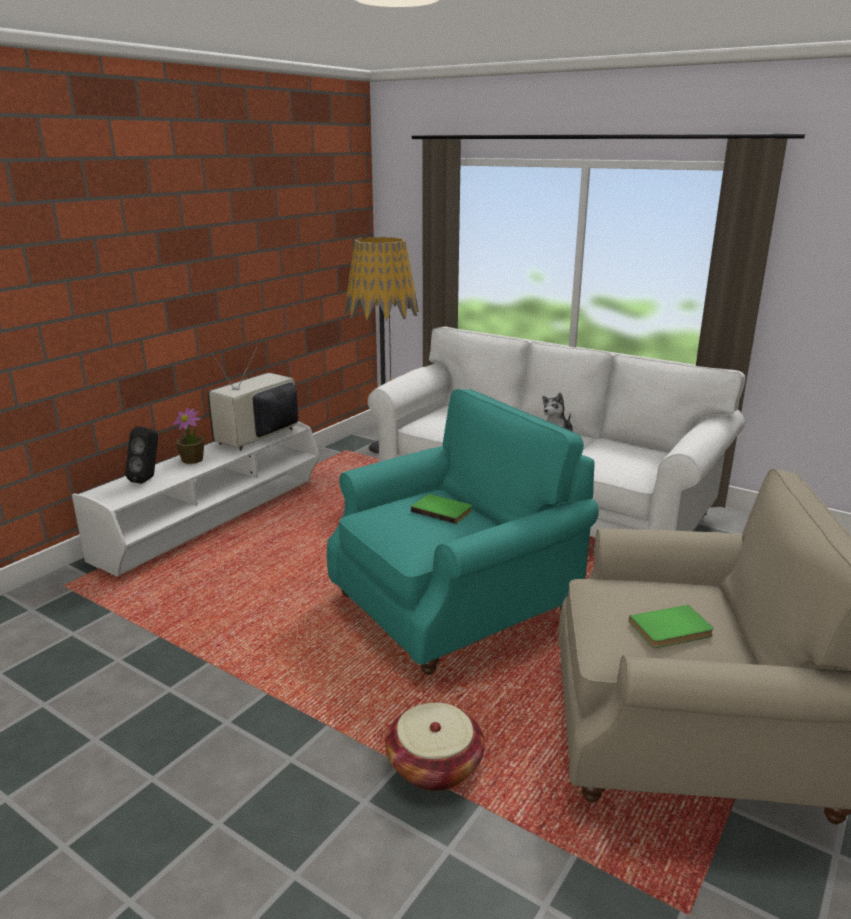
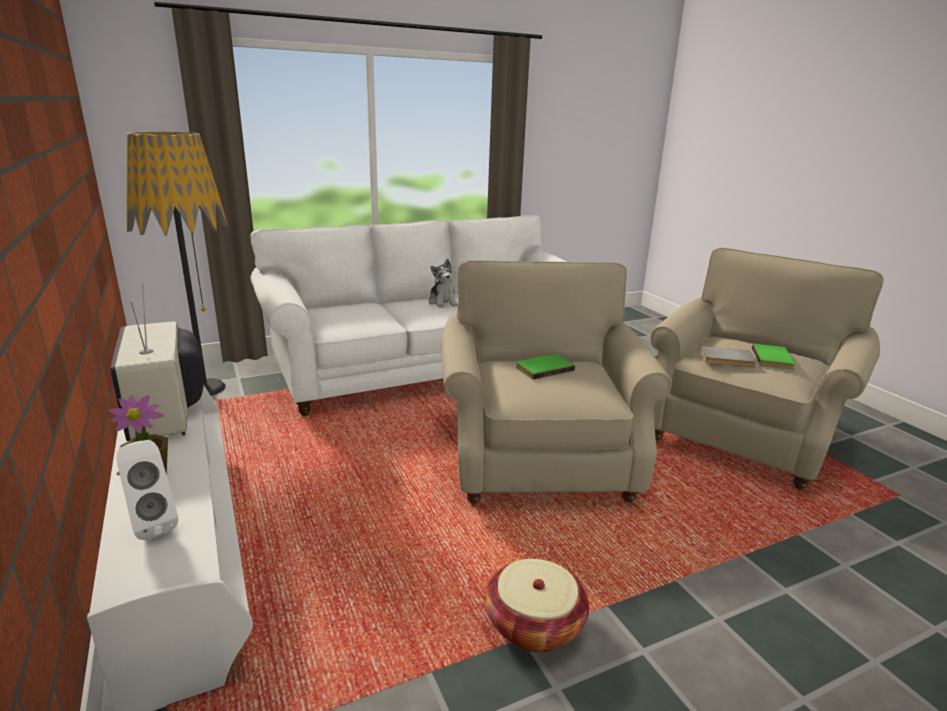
camera: 60 degrees left, 0 degrees up
black speaker [125,427,158,484] -> white speaker [116,440,178,540]
turquoise armchair [327,389,599,675] -> beige armchair [441,260,671,504]
basket [385,703,485,791] -> basket moved to [485,559,589,653]
none -> grey book [700,346,756,367]

